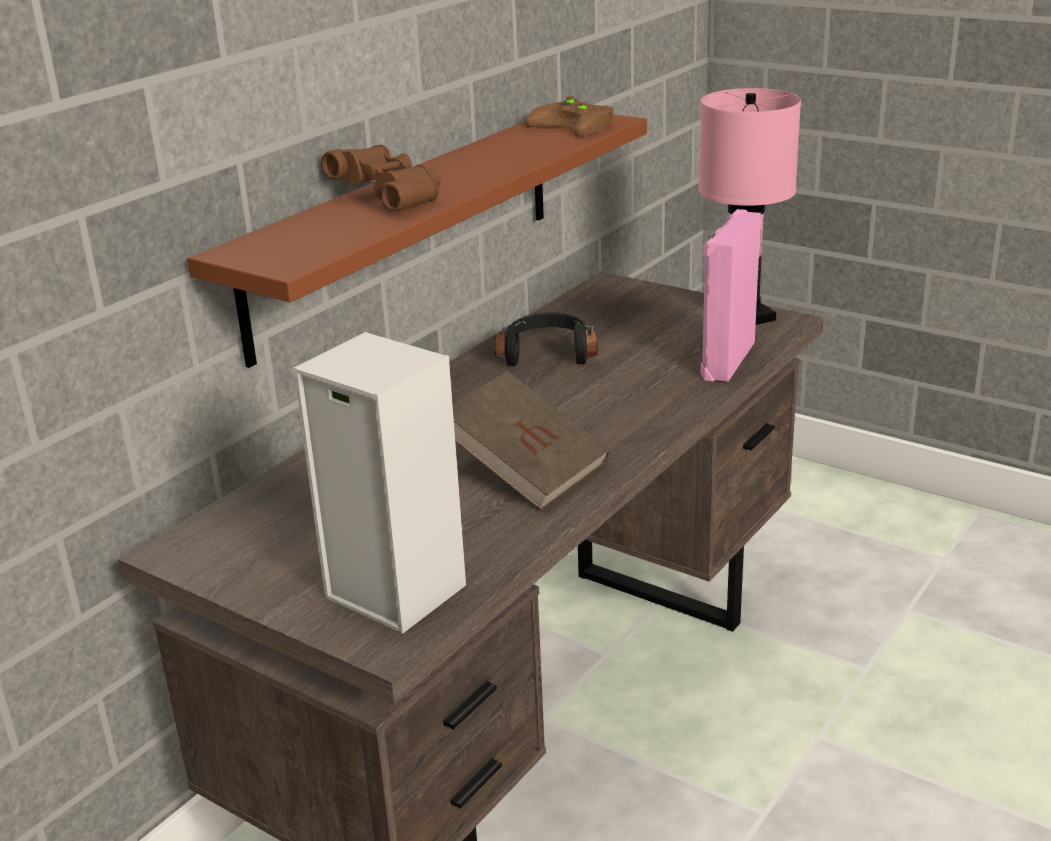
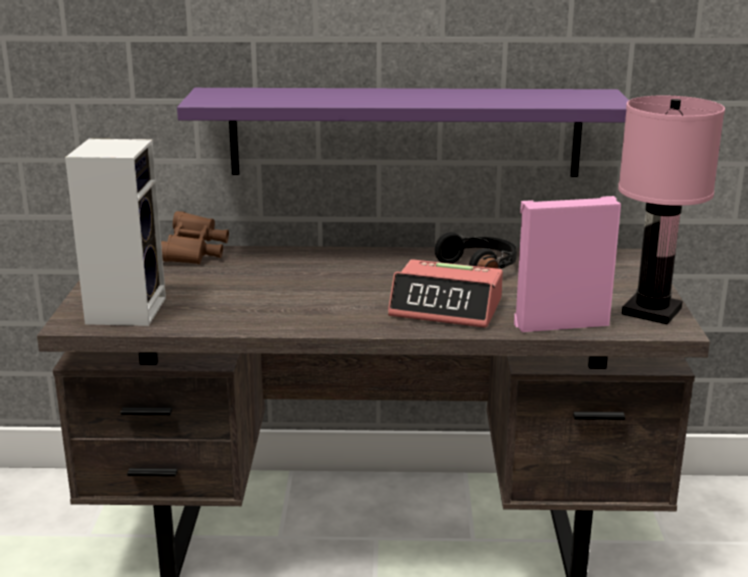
camera: 55 degrees right, 5 degrees down
brown shelf [187,114,647,368] -> purple shelf [177,88,629,177]
brown binoculars [321,145,441,211] -> brown binoculars moved to [161,211,229,264]
brown book [452,371,610,511] -> none
brown game controller [525,96,614,136] -> none
none -> alarm clock [388,259,503,328]

